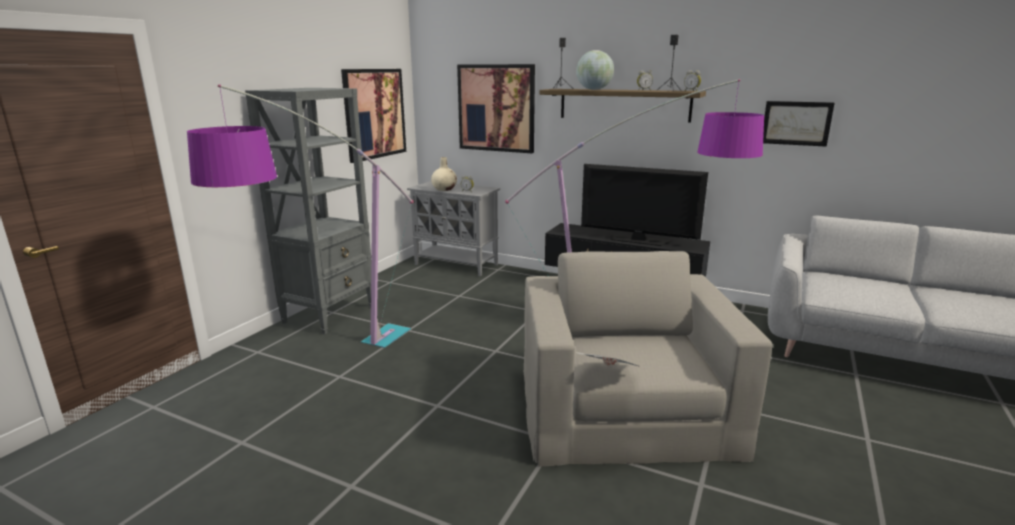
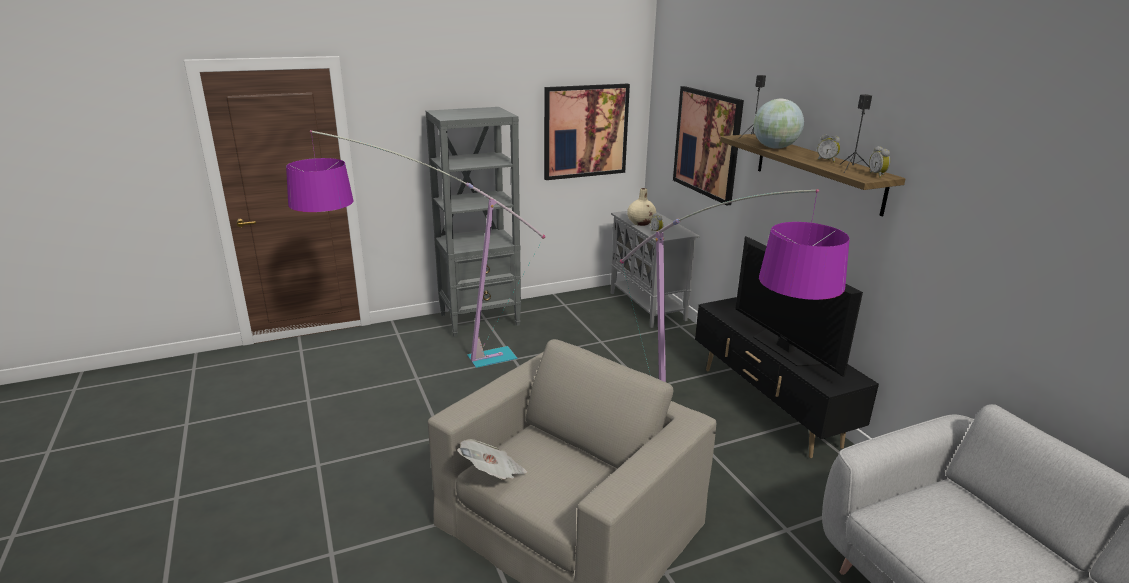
camera: 40 degrees right, 5 degrees up
picture [763,101,835,147] -> none

